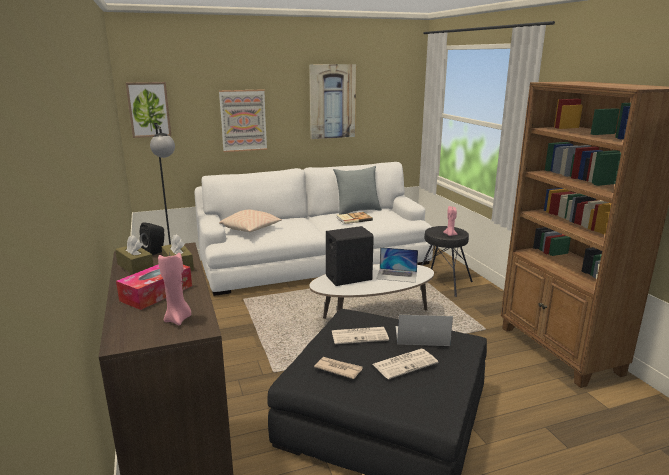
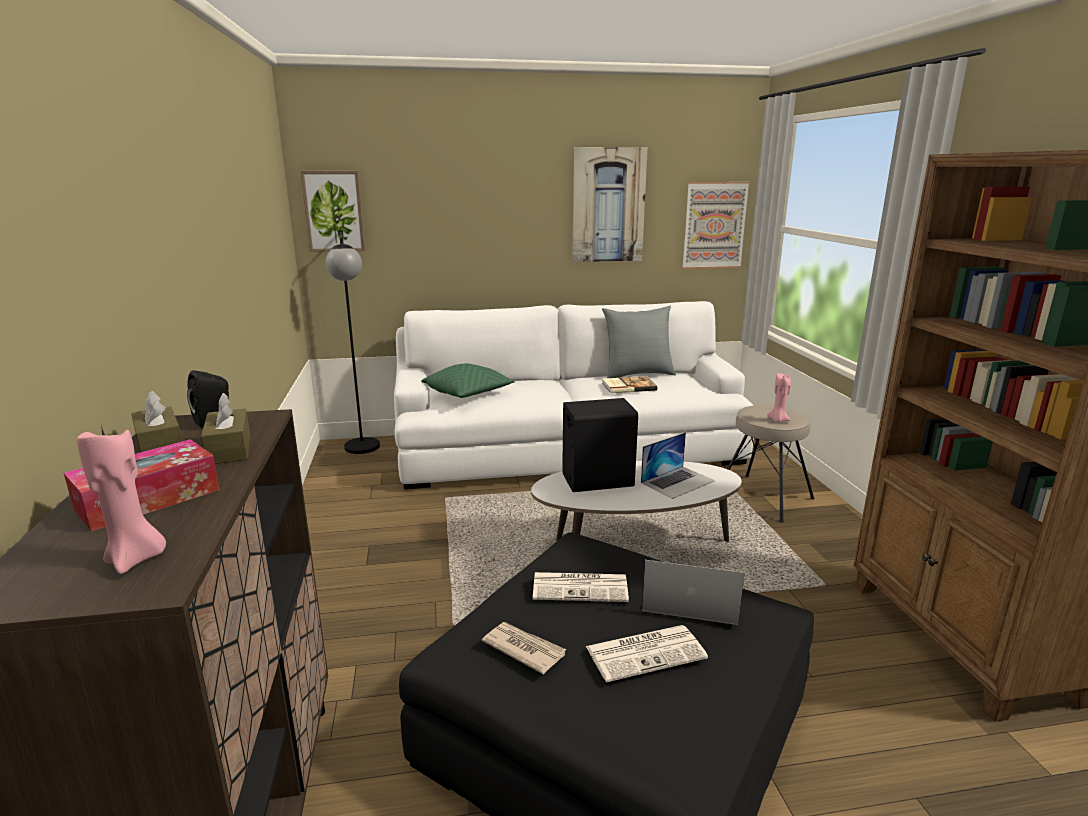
camera: 10 degrees right, 0 degrees up
picture [219,89,267,152] -> picture moved to [682,182,750,269]
beige pillow [219,210,282,232] -> green pillow [421,364,515,398]
laptop [376,247,418,283] -> laptop turned 60 degrees counterclockwise [641,432,715,499]
black stool [422,226,473,297] -> beige stool [727,405,814,523]

